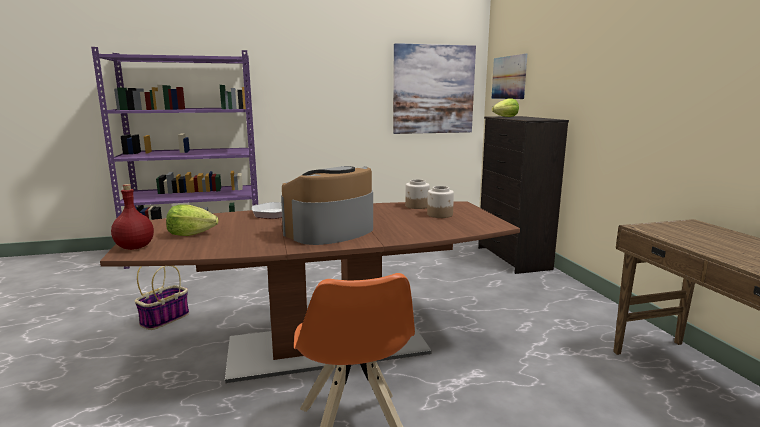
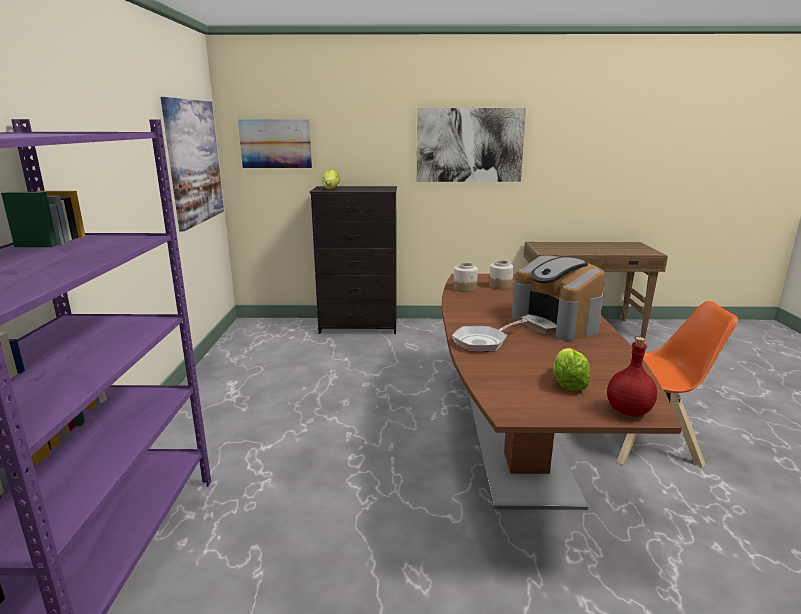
camera: 75 degrees left, 5 degrees up
basket [135,266,189,330] -> none
none -> picture [417,108,526,182]

